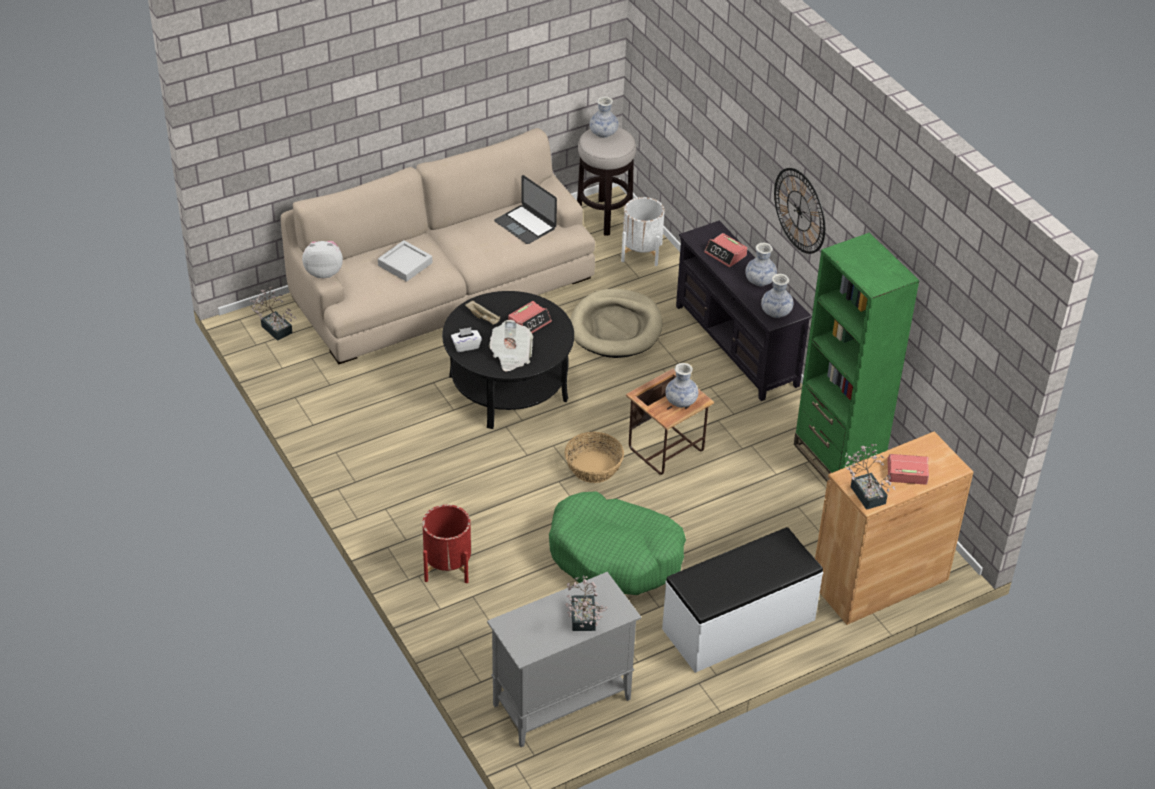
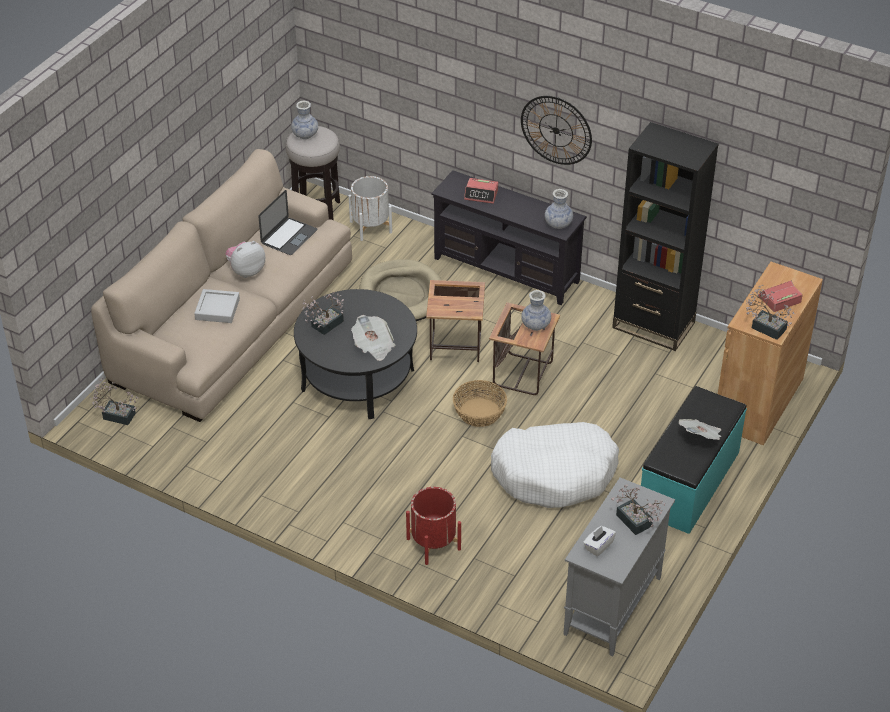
camera: 30 degrees left, 0 degrees up
plush toy [302,241,343,278] -> plush toy moved to [225,241,265,278]
white tissue box [451,327,482,352] -> white tissue box moved to [583,526,616,556]
beige tray [465,301,501,325] -> potted plant [302,292,344,335]
laptop [494,175,557,244] -> laptop turned 75 degrees counterclockwise [259,190,317,255]
alarm clock [508,301,552,333] -> none
green dog bed [549,491,686,595] -> white dog bed [491,422,619,508]
white bench [662,527,823,673] -> turquoise bench [641,386,747,534]
vase [745,243,777,286] -> none
green bookcase [794,233,920,481] -> black bookcase [612,122,719,351]
none -> side table [426,280,485,362]
none -> newspaper [679,419,722,440]

